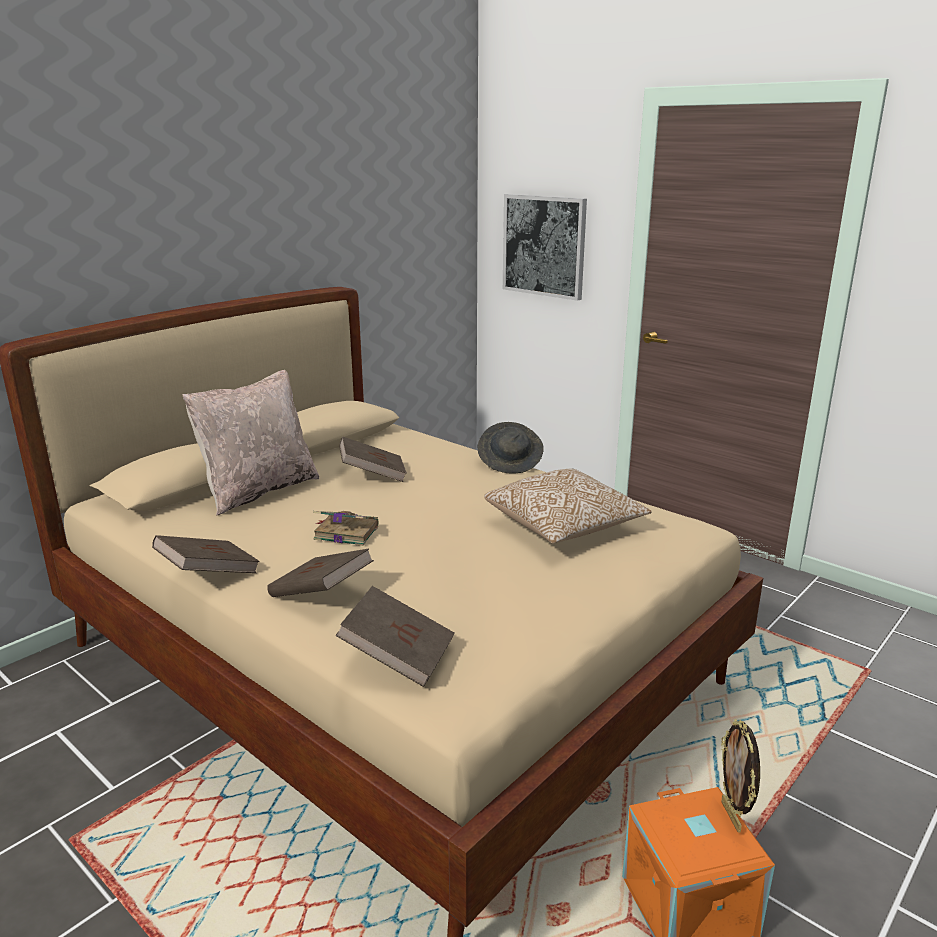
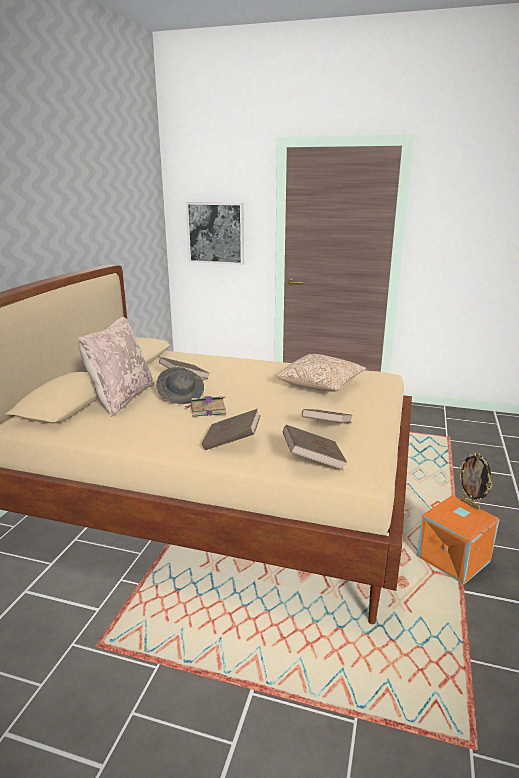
camera: 25 degrees left, 0 degrees up
brown book [152,535,260,573] -> brown book moved to [302,409,352,423]
grey hat [478,422,544,473] -> grey hat moved to [156,367,204,404]

